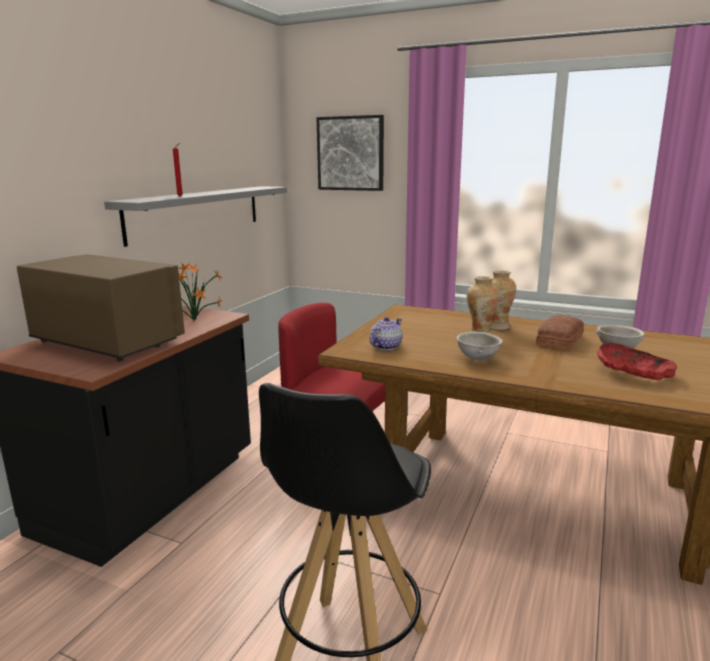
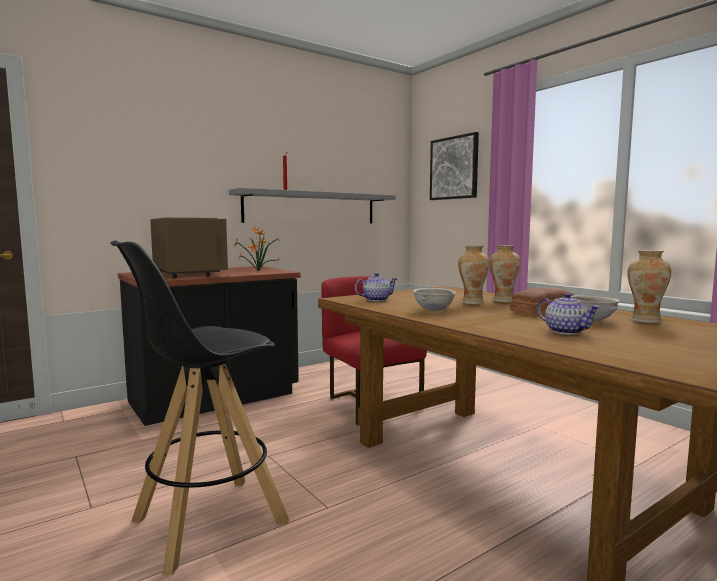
camera: 30 degrees right, 10 degrees down
red bowl [597,343,677,380] -> teapot [537,293,600,335]
none -> vase [627,250,671,323]

